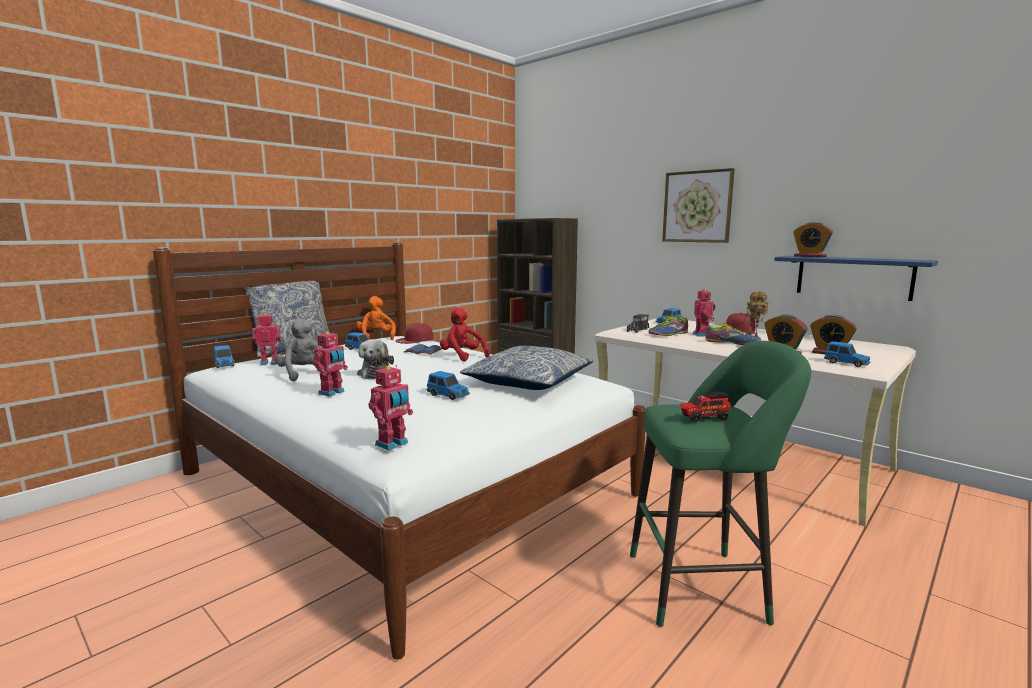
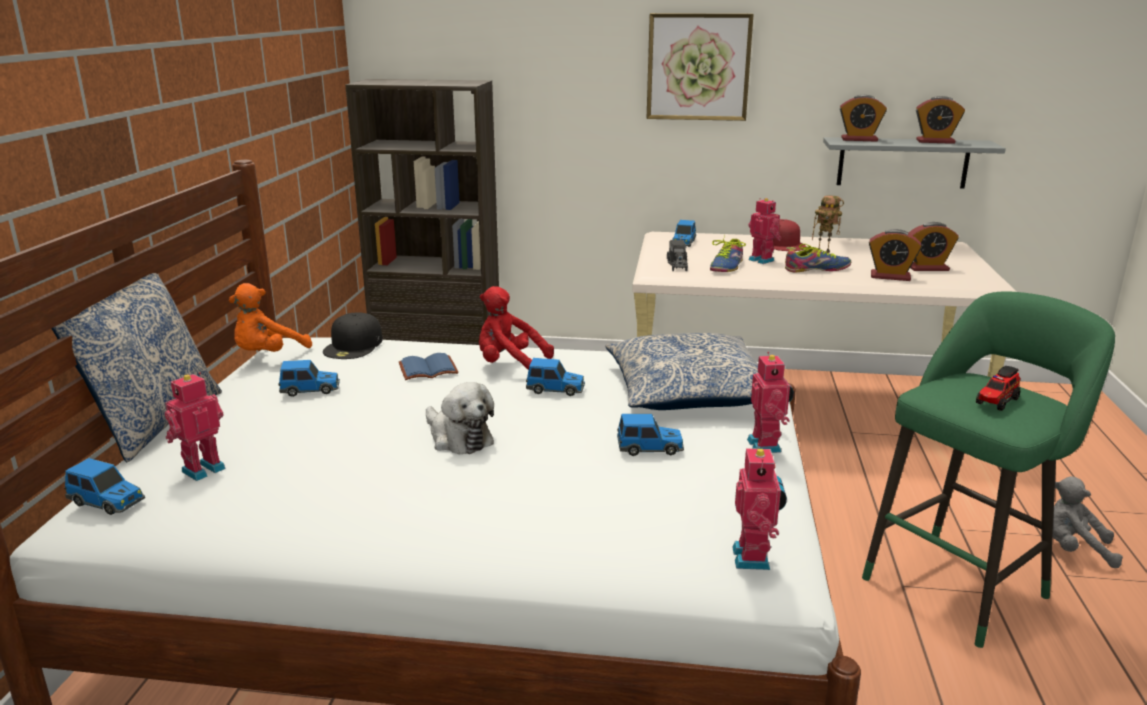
camera: 35 degrees left, 10 degrees up
grey plush toy [275,319,322,381] -> grey plush toy moved to [1052,476,1123,568]
toy robot [313,331,348,397] -> toy robot moved to [747,352,794,453]
orange plush toy [356,296,396,340] -> orange plush toy turned 90 degrees counterclockwise [228,283,312,352]
red cap [395,323,433,344] -> black cap [323,313,383,359]
blue shelf [774,256,938,301] -> grey shelf [823,137,1006,189]
toy car [824,341,871,367] -> toy car moved to [526,358,585,396]
none -> alarm clock [916,96,965,144]

